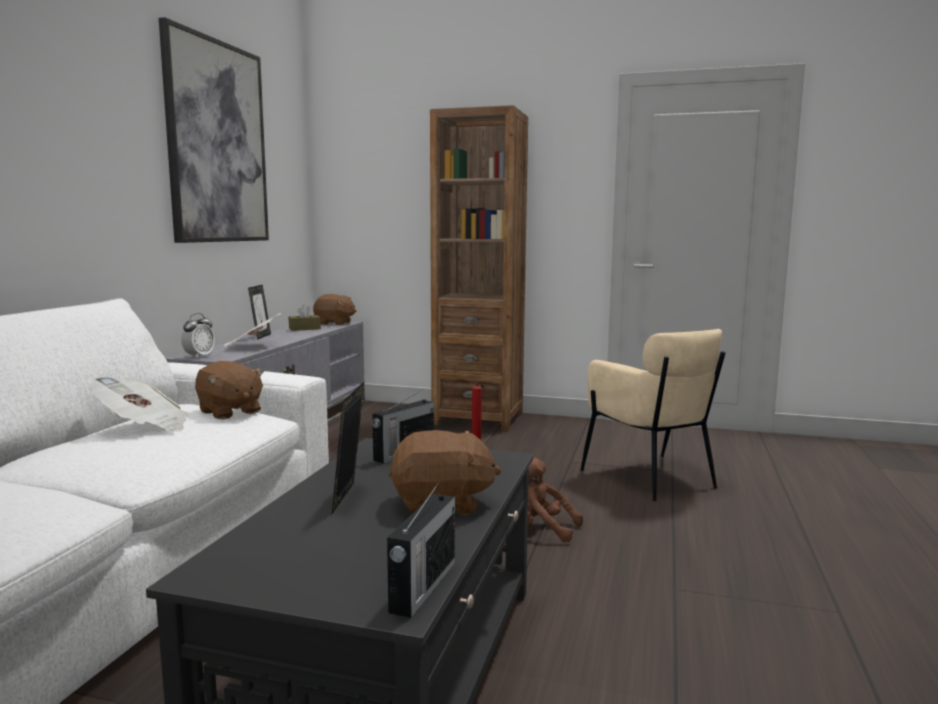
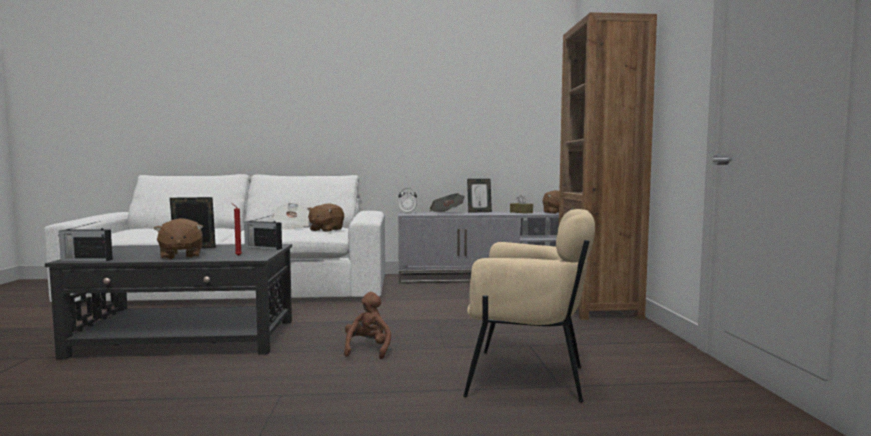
camera: 70 degrees right, 5 degrees down
picture [159,17,269,243] -> none
beige armchair [580,329,726,501] -> beige armchair turned 120 degrees counterclockwise [463,209,595,402]

